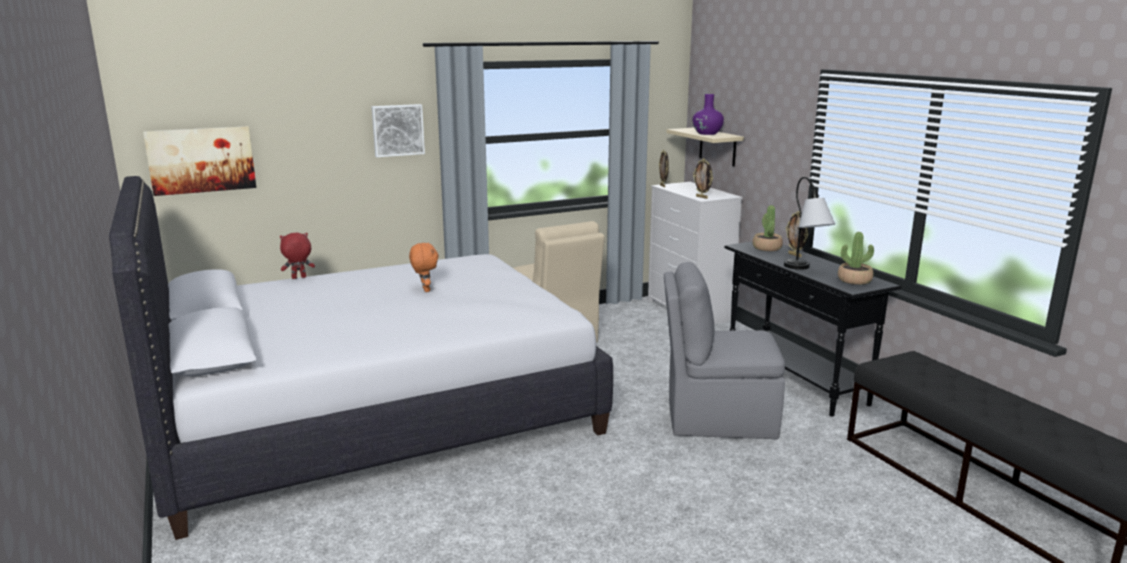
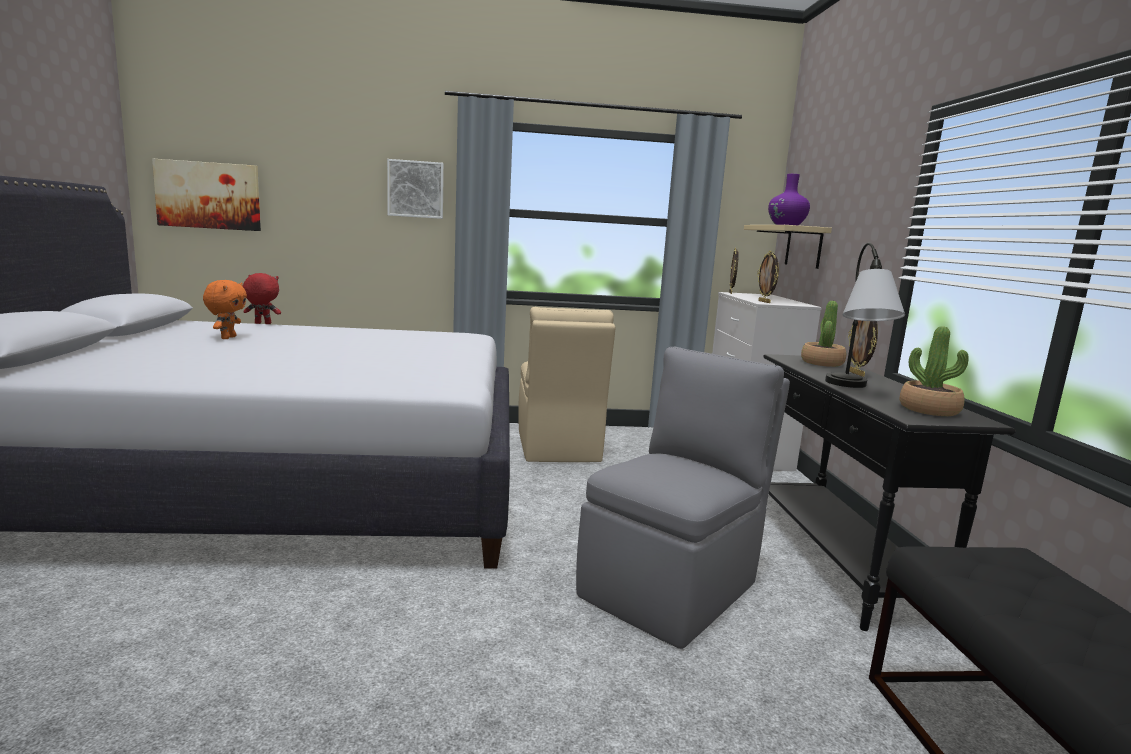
camera: 20 degrees right, 5 degrees down
orange plush toy [409,242,439,292] -> orange plush toy moved to [203,280,247,339]
grey chair [664,262,785,440] -> grey chair turned 105 degrees clockwise [576,347,790,649]

